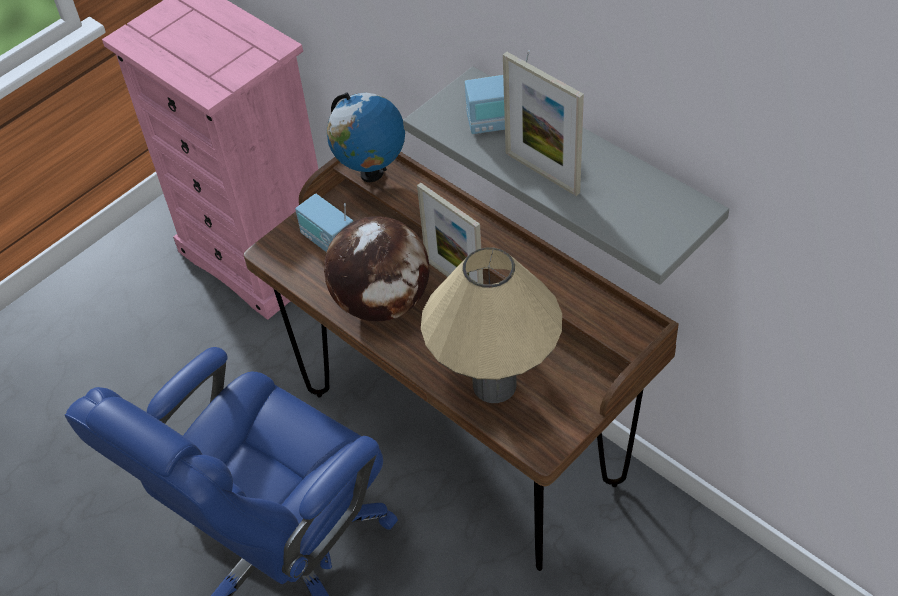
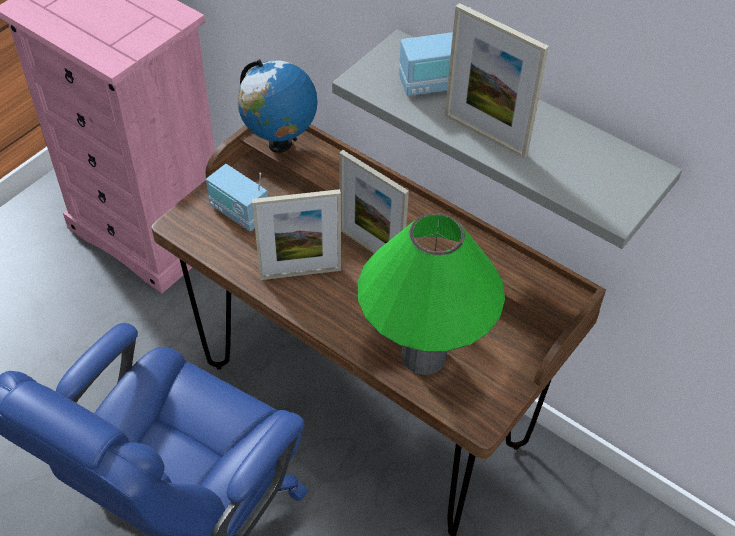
camera: 10 degrees left, 0 degrees up
globe [324,216,429,321] -> picture frame [252,189,341,280]
beige table lamp [421,248,562,403] -> green table lamp [358,213,505,375]

